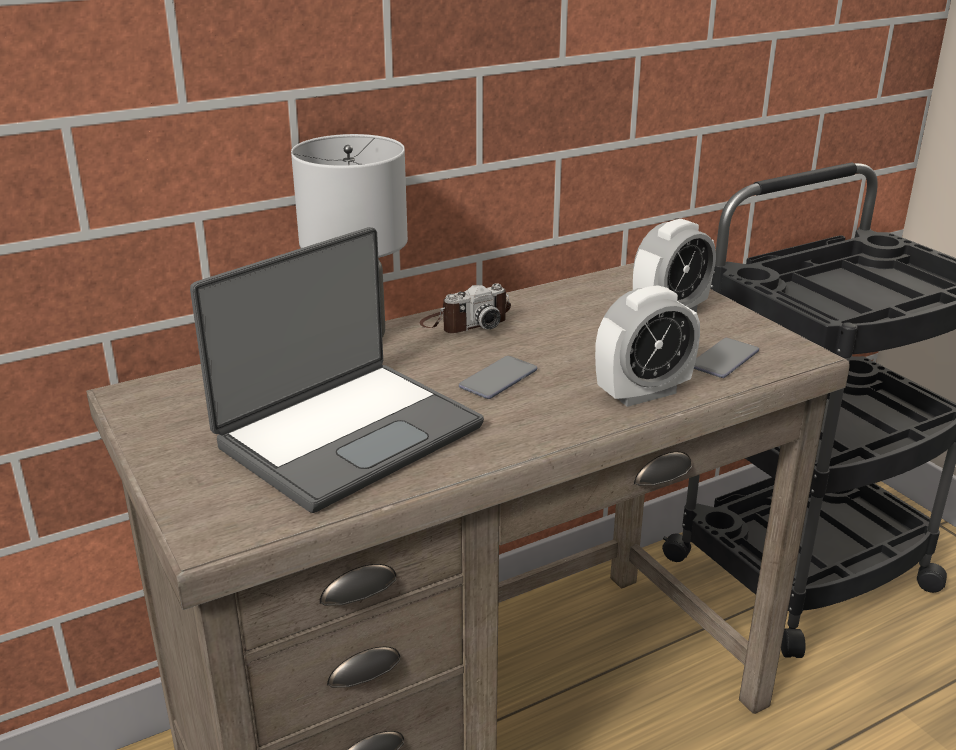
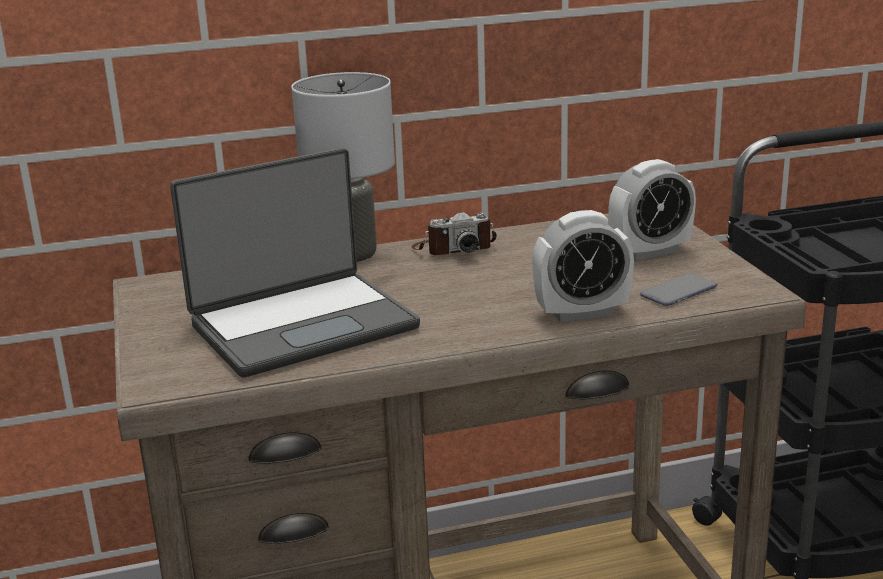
camera: 15 degrees right, 5 degrees down
phone [459,356,537,399] -> none

